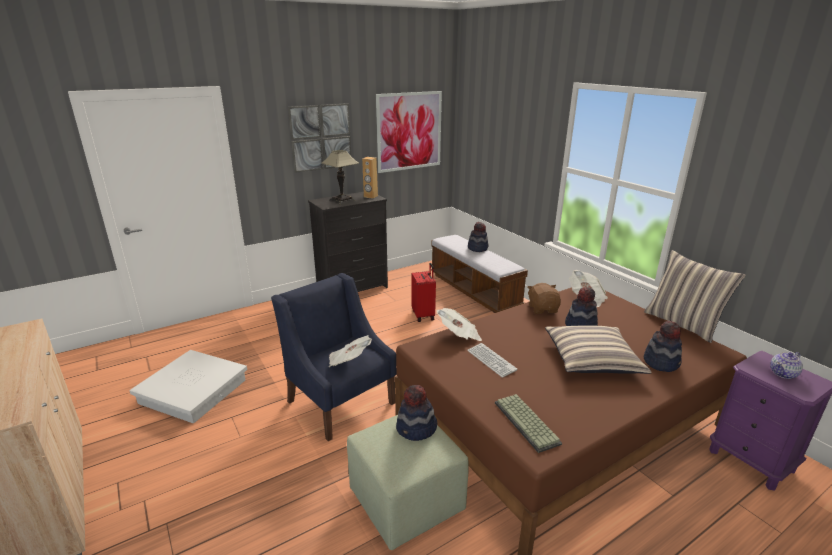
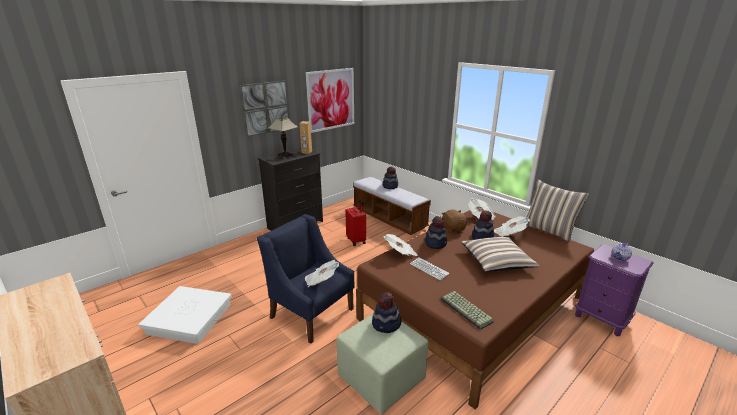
camera: 10 degrees left, 0 degrees up
hat [644,321,682,372] -> hat moved to [425,216,447,249]
none -> newspaper [494,216,530,237]

